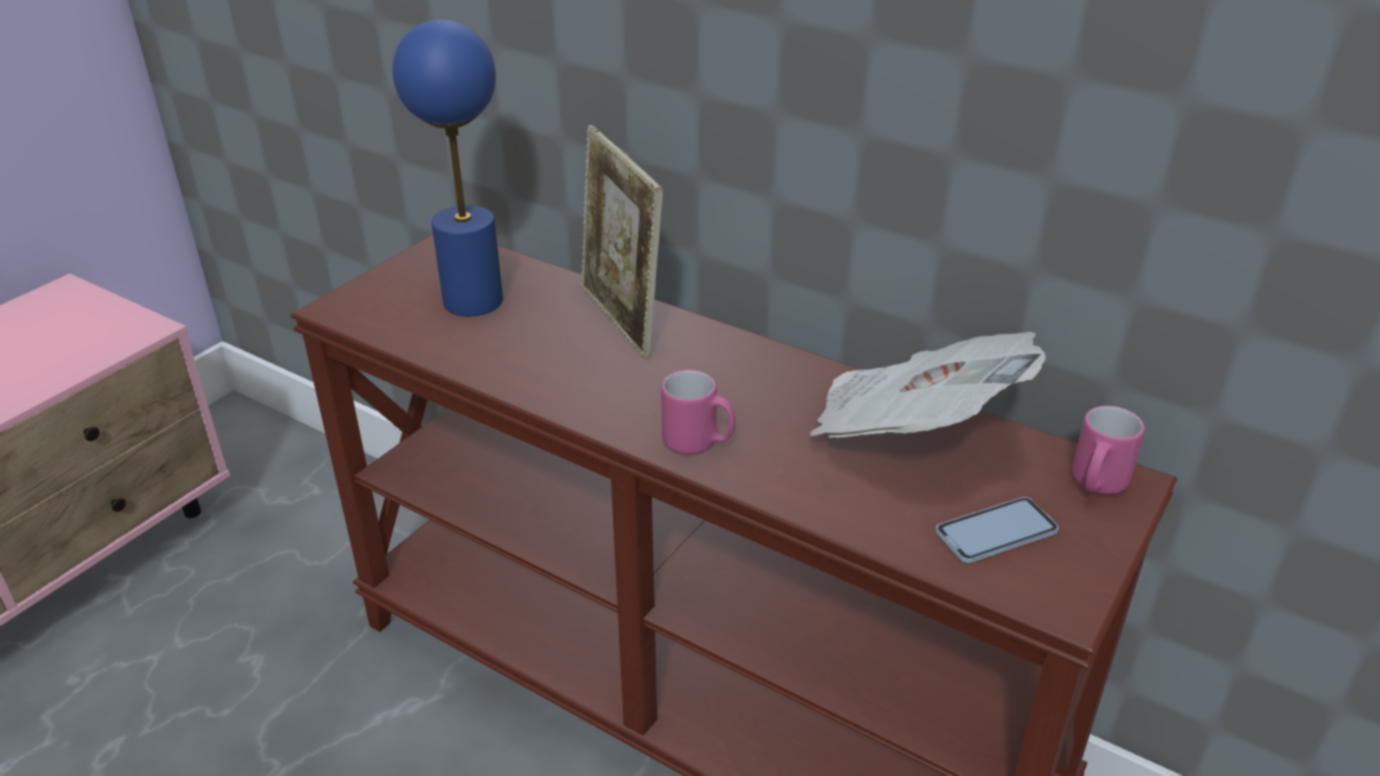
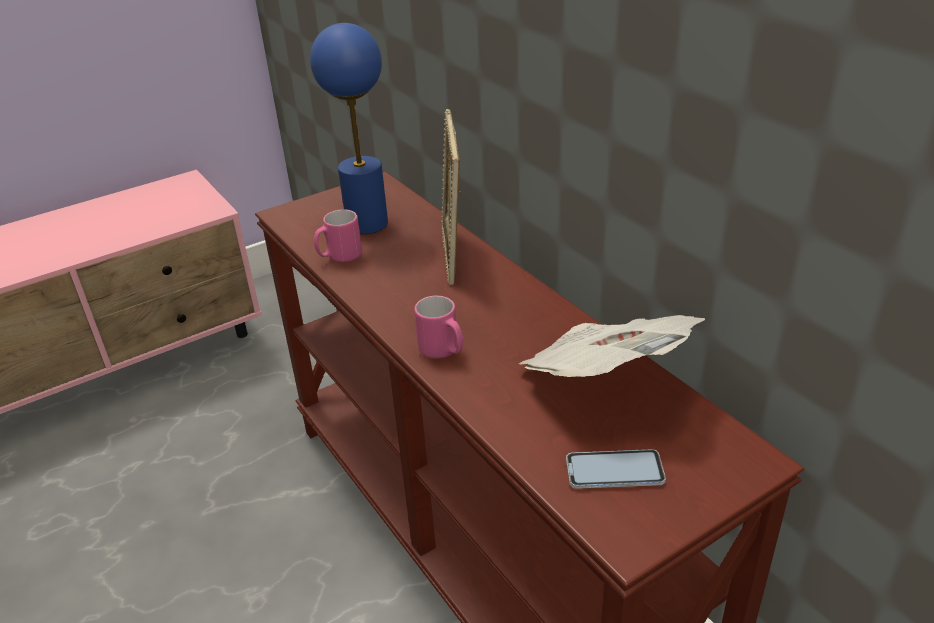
camera: 25 degrees right, 0 degrees up
pink mug [1072,406,1145,494] -> pink mug moved to [314,209,362,262]

